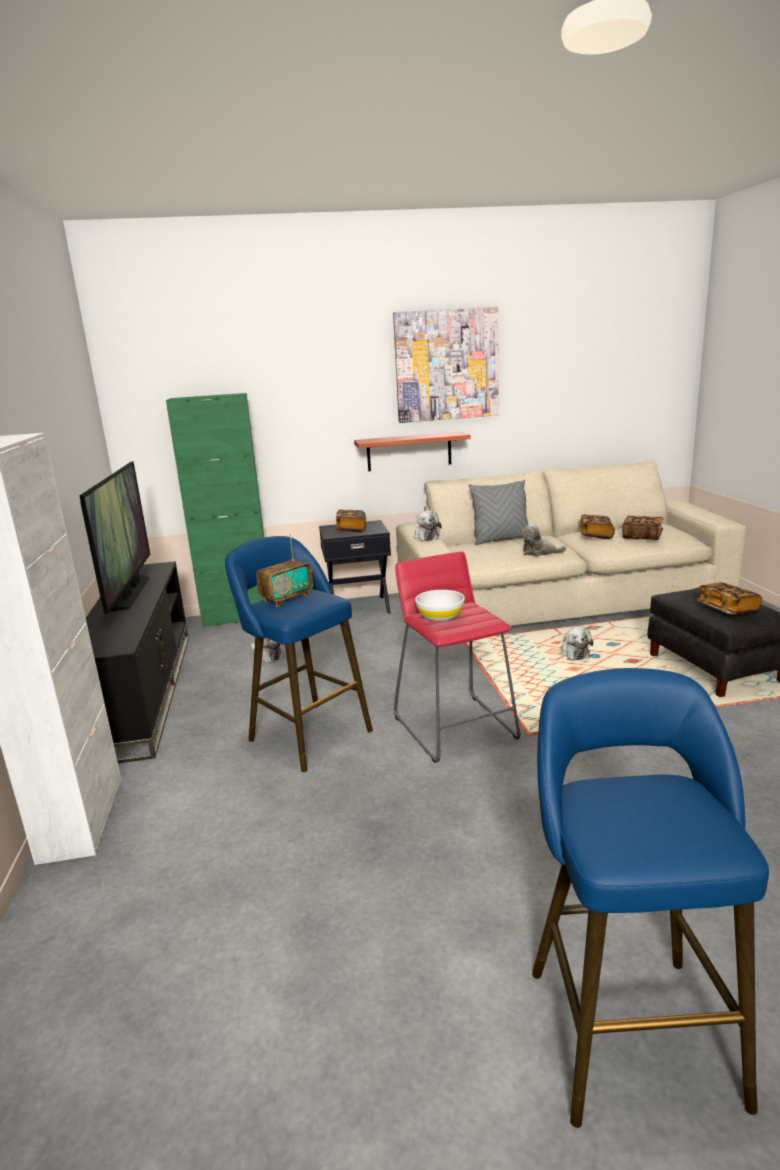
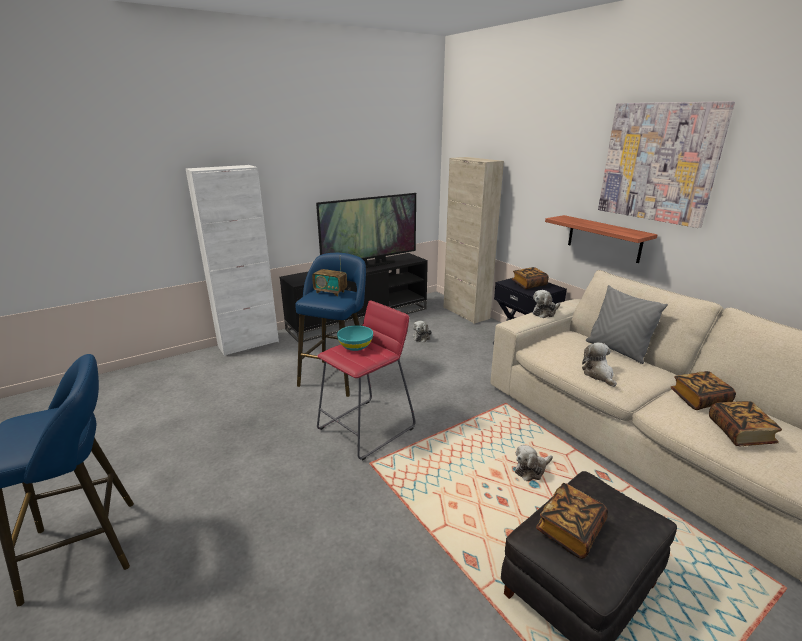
camera: 65 degrees right, 5 degrees up
green cabinet [166,393,265,627] -> beige cabinet [443,157,504,324]
white bowl [415,590,465,622] -> turquoise bowl [337,326,373,351]

